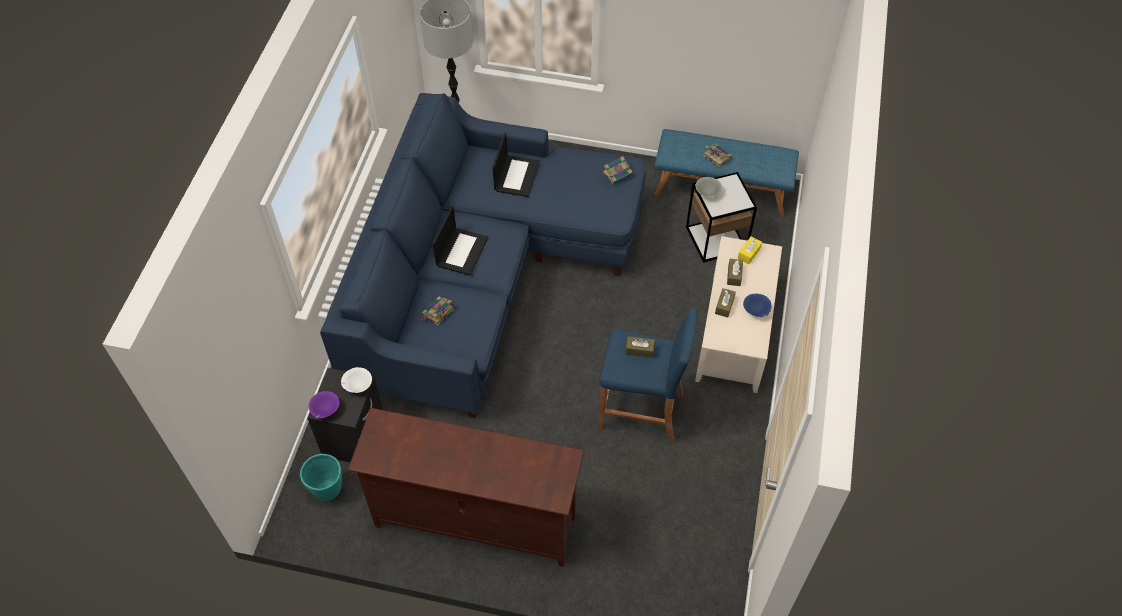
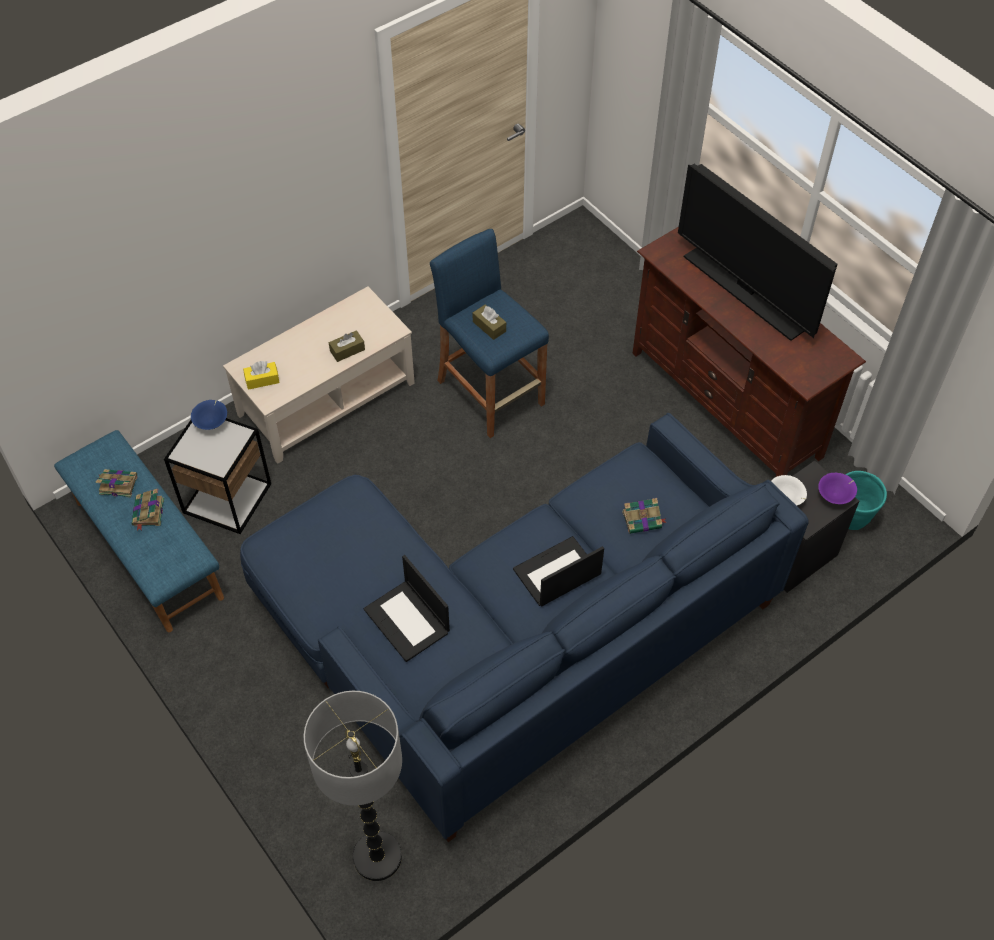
camera: 140 degrees left, 0 degrees up
laptop [492,133,539,197] -> laptop turned 90 degrees counterclockwise [364,555,450,662]
book [603,156,634,184] -> book moved to [96,469,138,498]
grey bowl [695,177,722,198] -> none
brown tissue box [727,259,743,286] -> none
blue bowl [743,294,772,317] -> blue bowl moved to [191,400,227,430]
none -> television [678,164,838,341]

